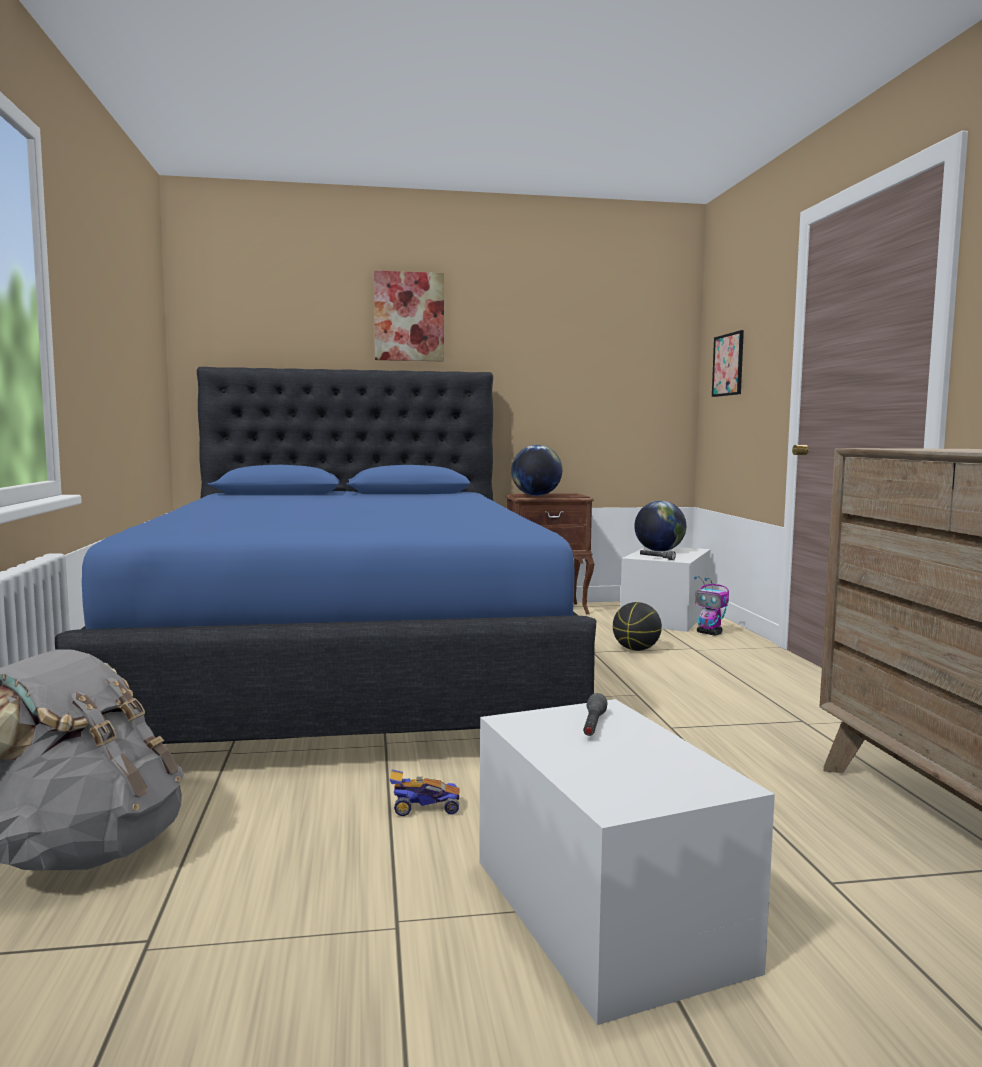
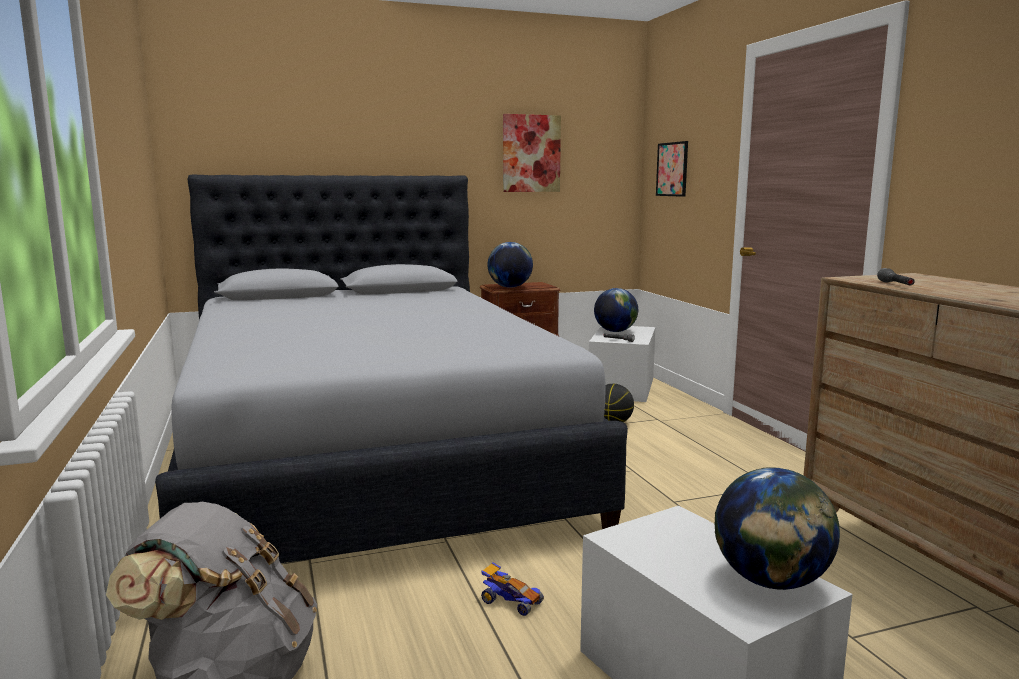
camera: 10 degrees left, 5 degrees up
blue bed [55,367,596,744] -> grey bed [155,175,628,563]
picture [374,270,444,361] -> picture moved to [503,114,561,192]
toy car [389,770,459,816] -> toy car turned 45 degrees clockwise [481,562,544,616]
grey flashlight [583,693,607,736] -> grey flashlight moved to [877,268,915,286]
toy robot [694,576,729,636] -> none
none -> globe [715,467,840,590]

